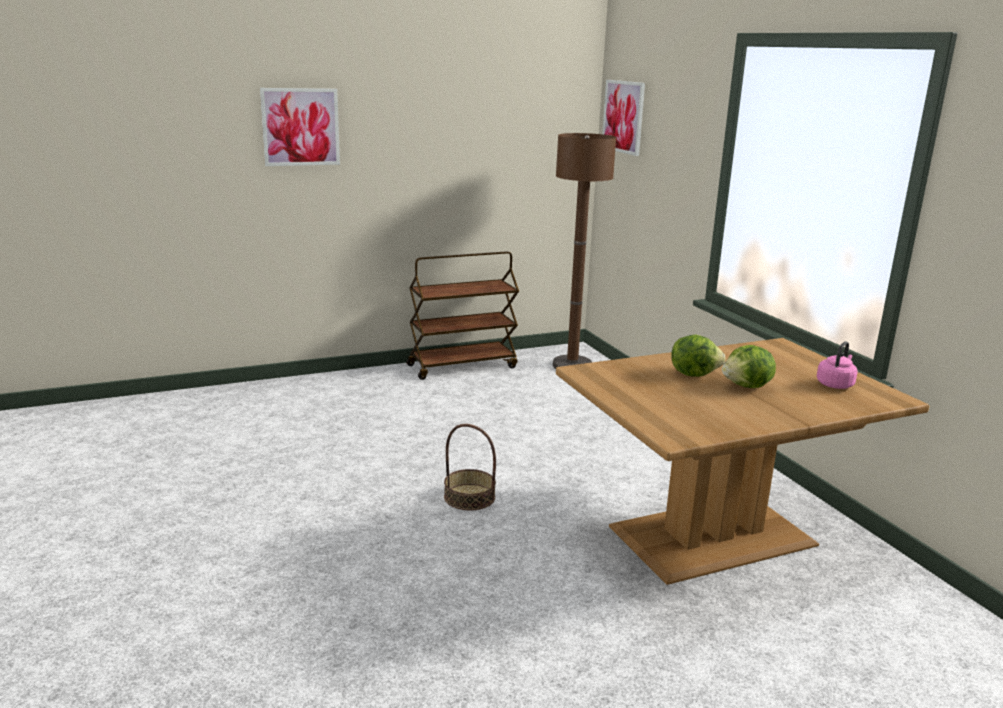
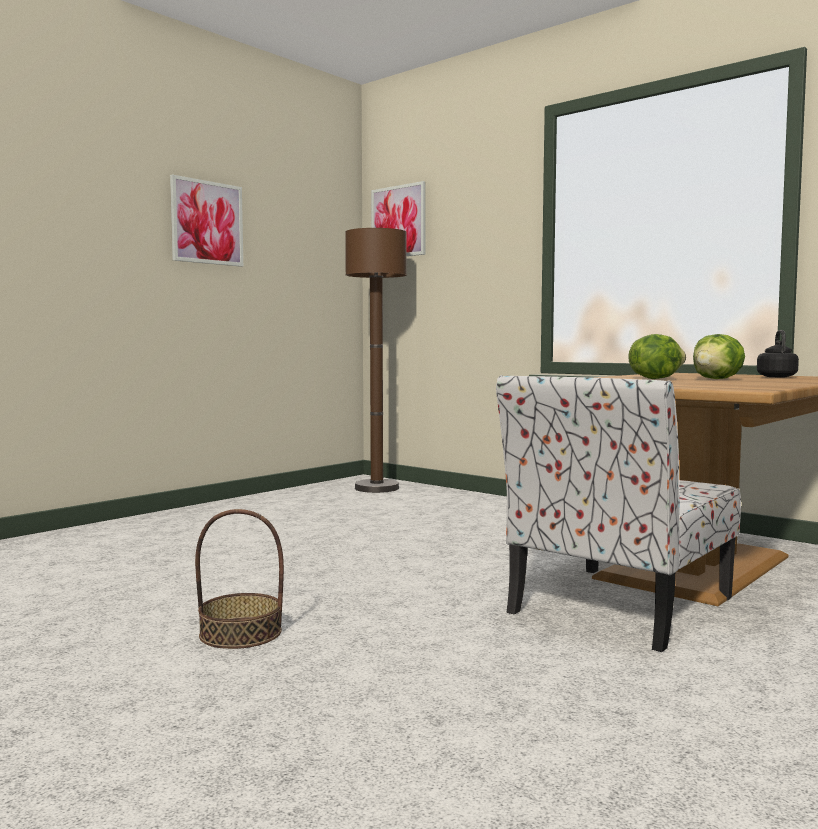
camera: 25 degrees left, 15 degrees down
picture [260,88,340,166] -> picture moved to [170,175,243,267]
brown cart [406,251,519,380] -> none
basket [444,424,496,510] -> basket moved to [195,509,284,649]
pink kettle [817,341,858,389] -> black kettle [757,330,799,377]
none -> chair [496,375,741,652]

